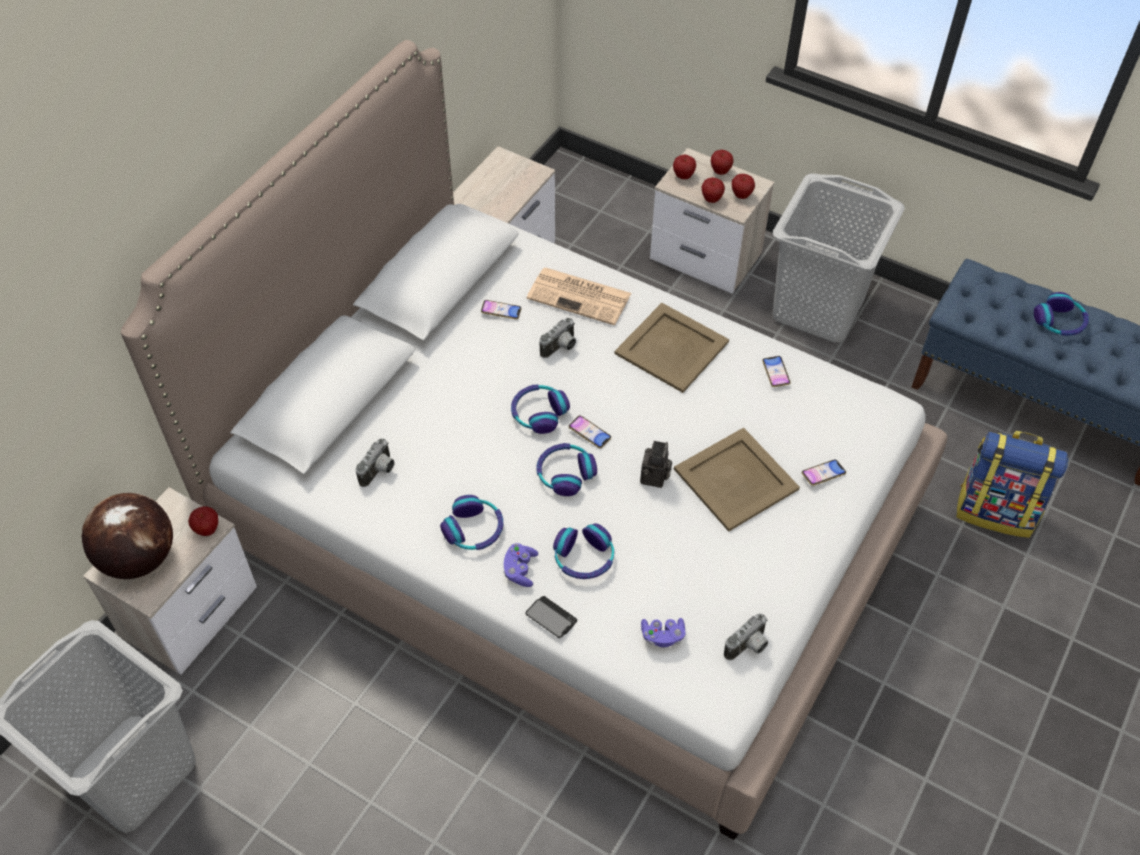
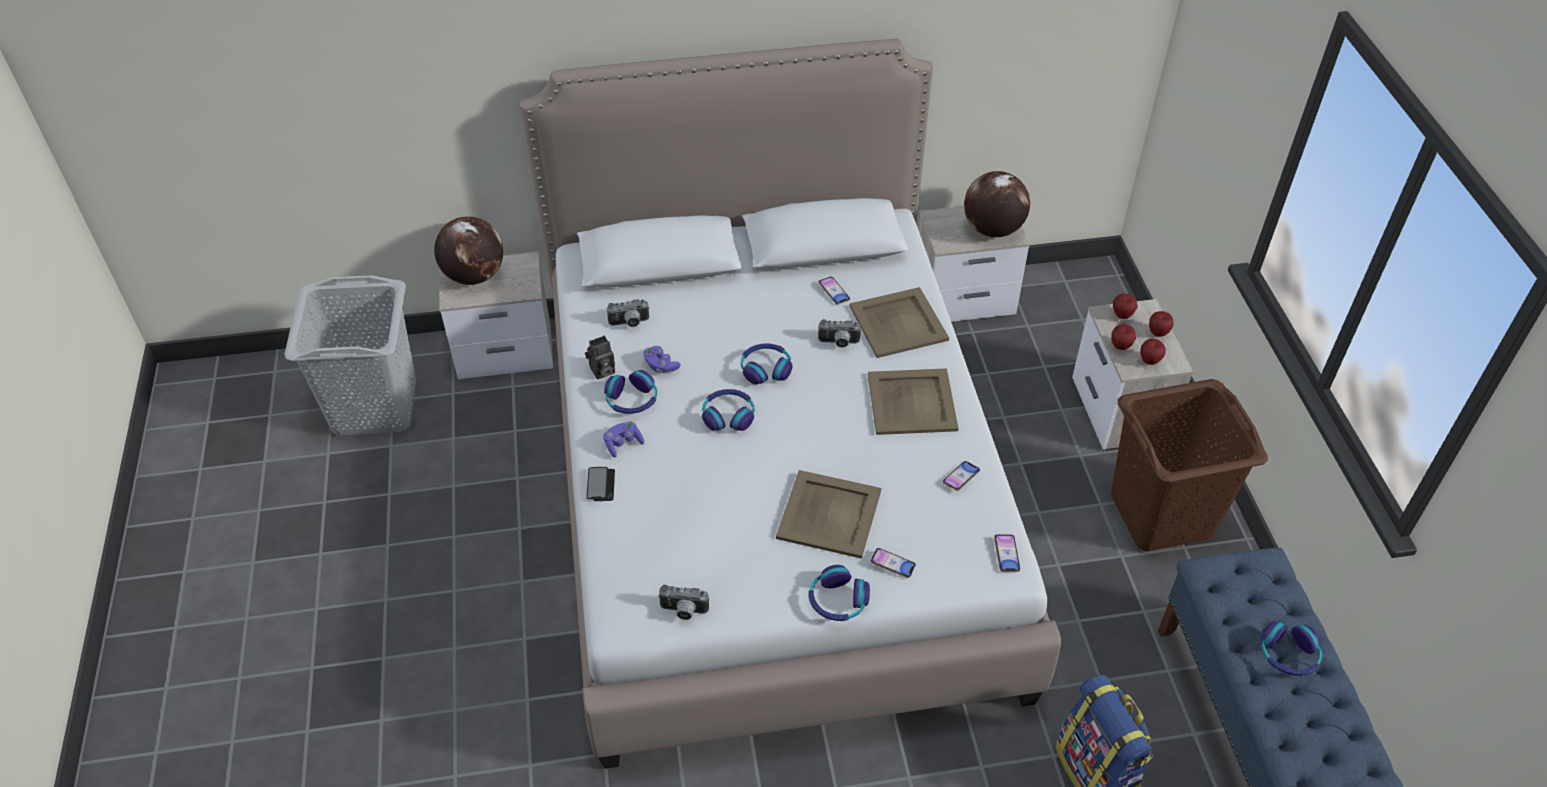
camera: 50 degrees right, 5 degrees down
apple [188,506,218,536] -> none
newspaper [527,268,631,325] -> beige tray [850,287,949,358]
headphones [553,523,614,579] -> headphones moved to [809,565,870,621]
phone [569,416,611,448] -> phone moved to [994,534,1020,572]
camera [640,441,672,488] -> camera moved to [585,336,615,379]
purple game controller [641,618,686,647] -> purple game controller moved to [643,346,680,372]
grey laundry basket [773,173,905,343] -> brown laundry basket [1111,379,1268,551]
none -> globe [964,171,1030,237]

